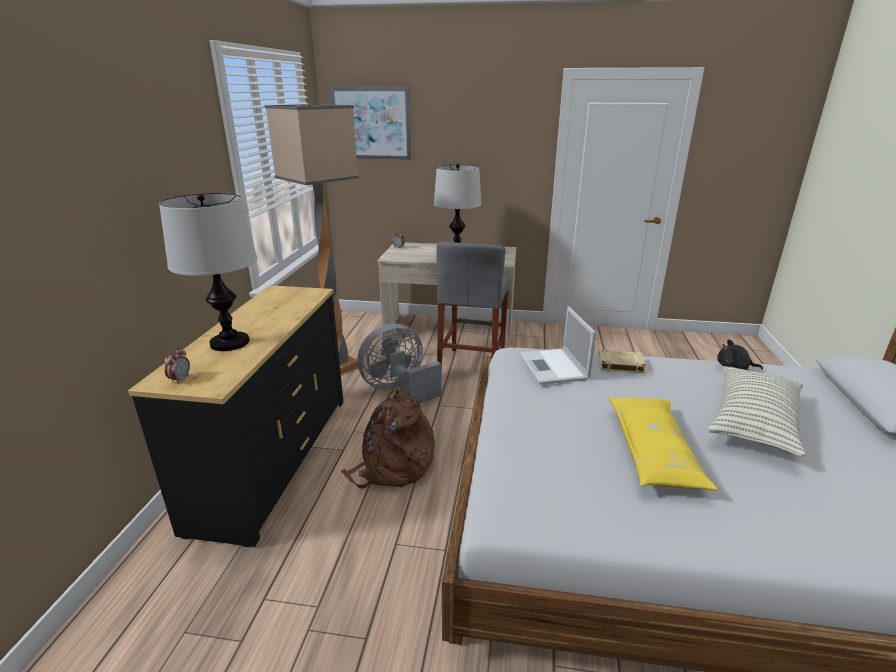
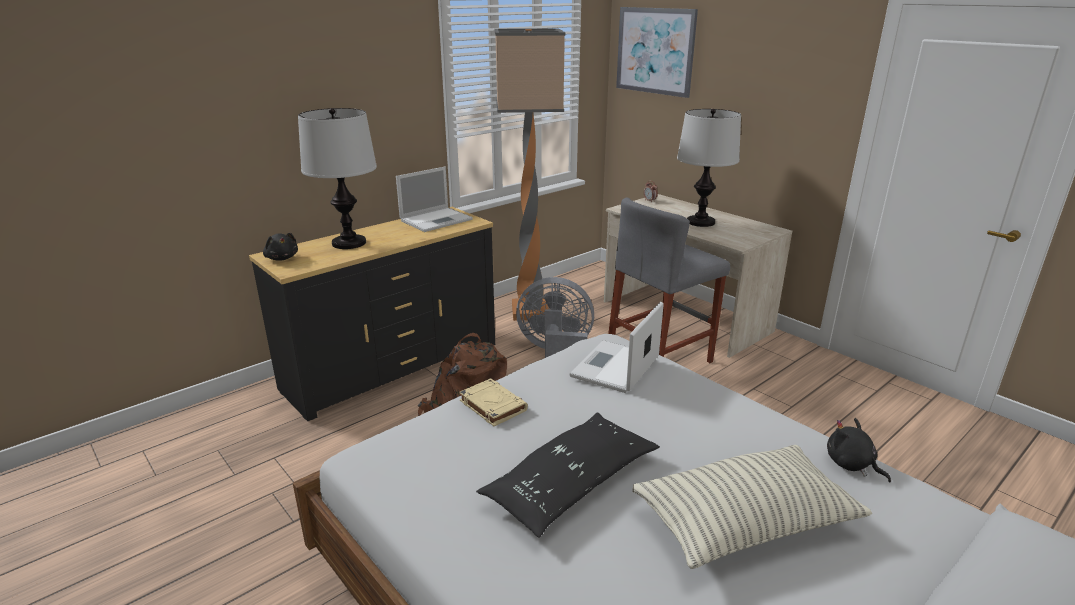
camera: 40 degrees right, 0 degrees up
alarm clock [164,347,190,384] -> black plush toy [263,233,298,261]
beige book [598,350,647,373] -> beige book moved to [459,378,528,426]
yellow pillow [608,397,718,490] -> black pillow [476,412,660,538]
none -> laptop [396,167,473,232]

